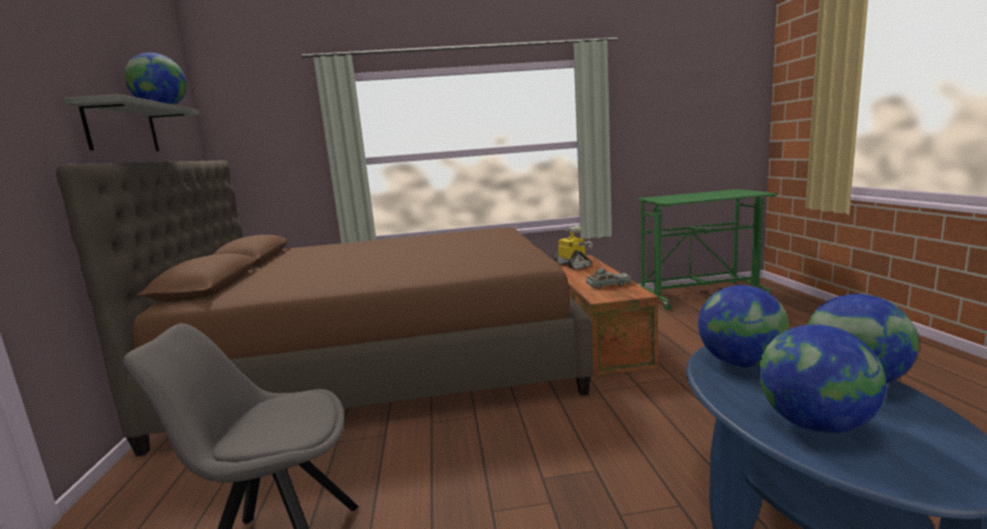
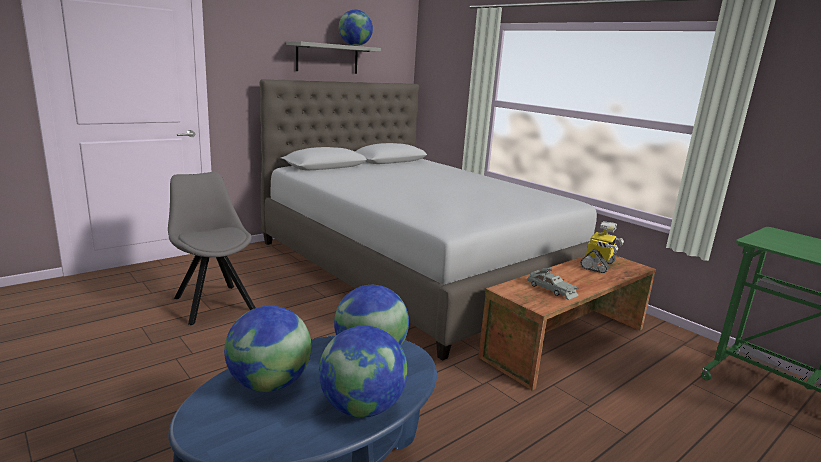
camera: 55 degrees right, 5 degrees up
brown bed [56,160,594,456] -> grey bed [260,79,597,361]

